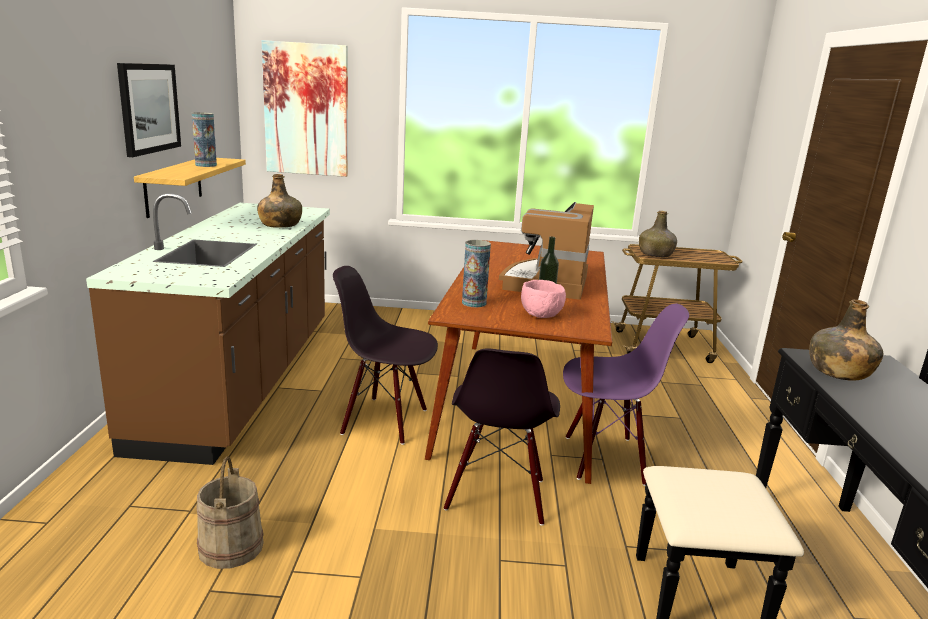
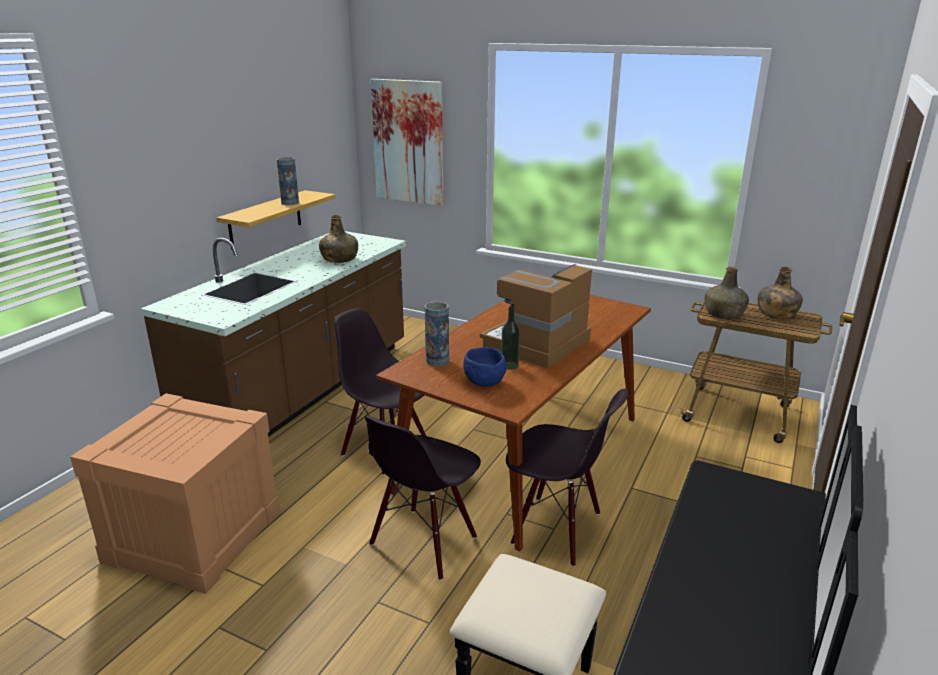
camera: 25 degrees right, 5 degrees up
picture [117,63,181,157] -> none
beige bucket [196,457,264,569] -> crate [70,393,280,594]
pink bowl [521,280,566,318] -> blue bowl [463,347,506,387]
purple chair [563,304,689,486] -> black chair [506,389,628,567]
green bottle [809,300,883,381] -> green bottle moved to [757,267,803,319]

